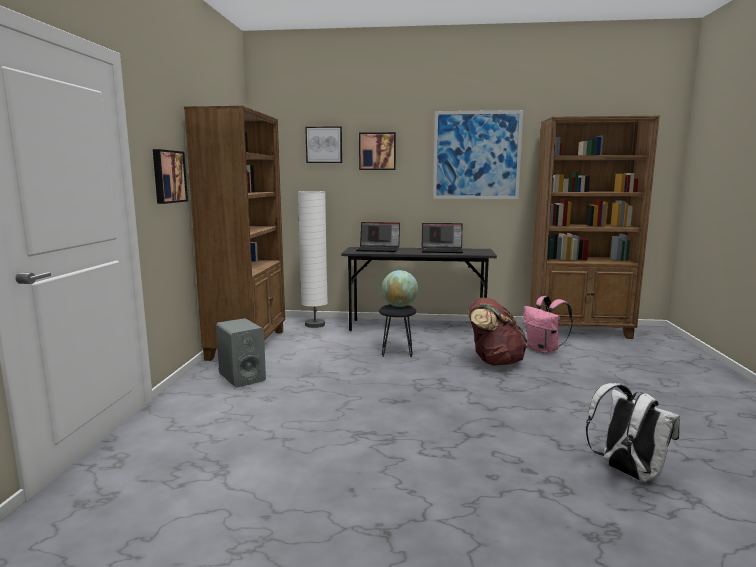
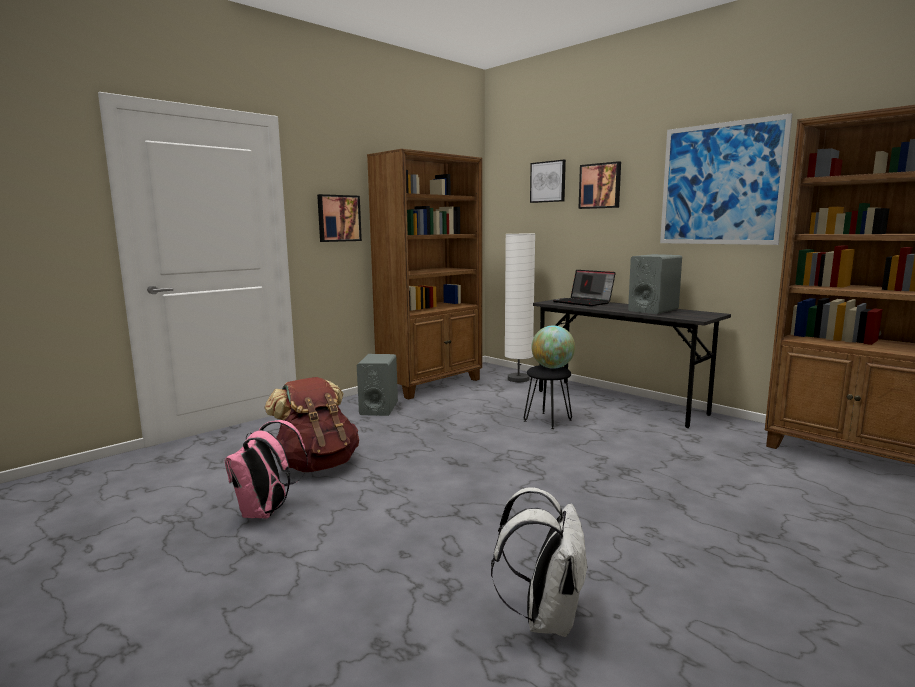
camera: 40 degrees right, 0 degrees up
laptop [421,223,463,253] -> grey speaker [628,254,682,314]
brown backpack [468,298,528,366] -> brown backpack moved to [264,377,359,472]
pink backpack [523,296,573,354] -> pink backpack moved to [224,420,308,519]

